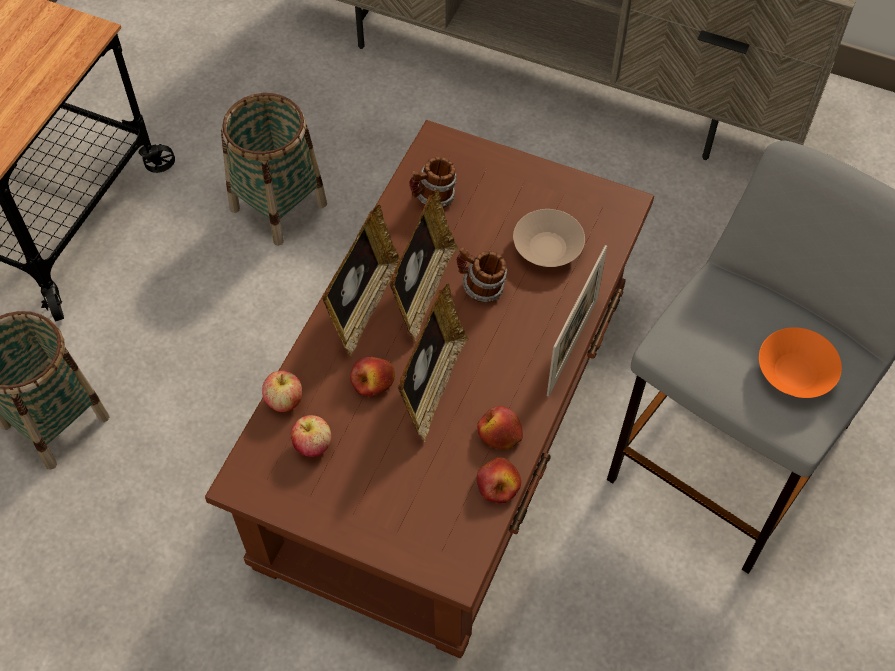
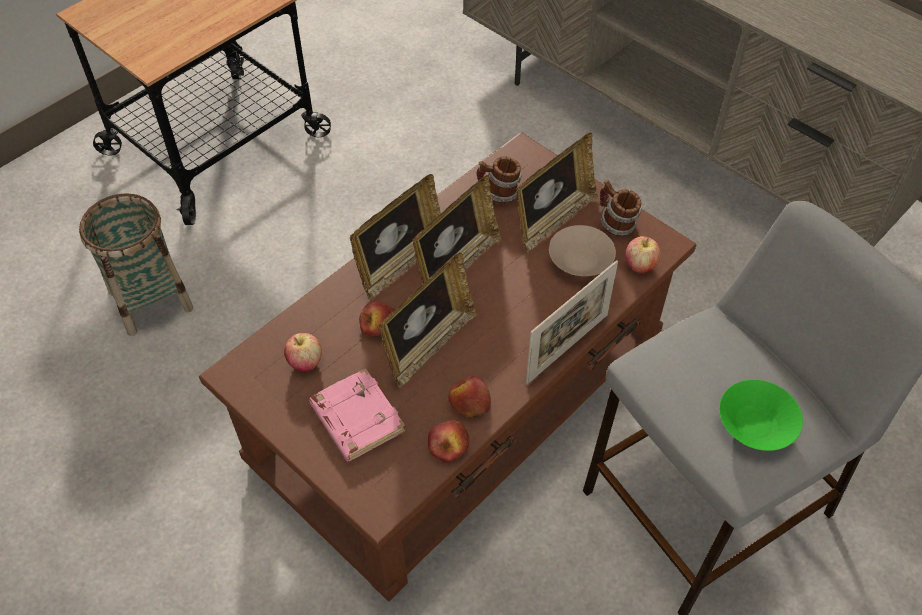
camera: 20 degrees right, 5 degrees down
basket [221,93,327,246] -> none
apple [262,370,302,412] -> apple moved to [625,236,661,273]
mug [457,247,508,303] -> mug moved to [600,180,642,237]
orange bowl [759,327,842,398] -> green bowl [719,380,803,451]
none -> pink book [309,368,406,461]
none -> picture frame [516,133,598,253]

